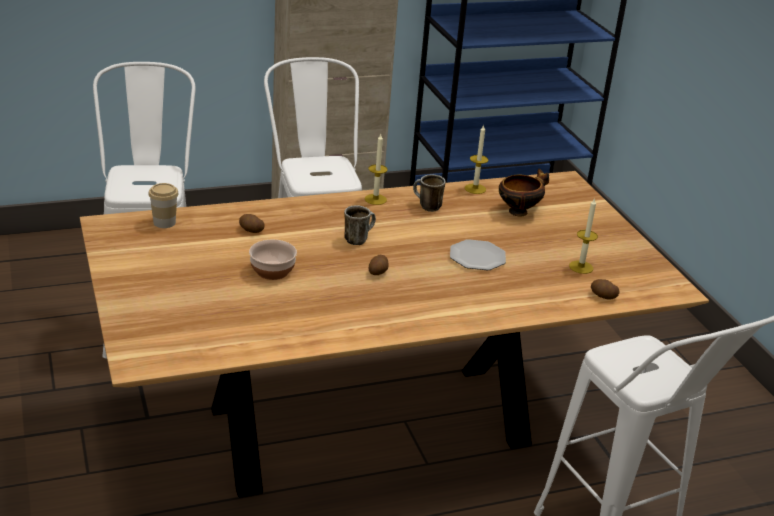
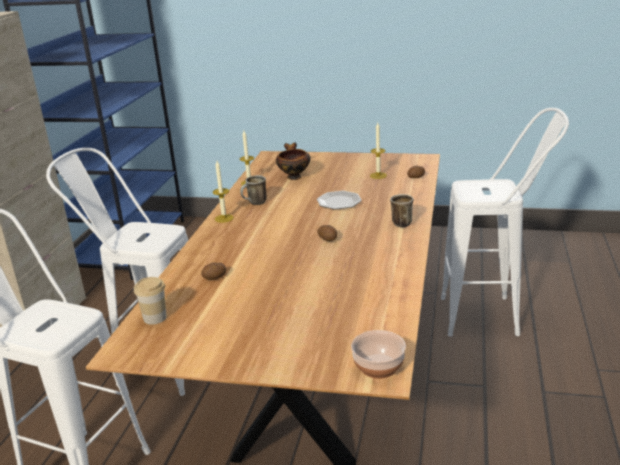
camera: 55 degrees left, 5 degrees down
bowl [249,240,297,280] -> bowl moved to [351,330,406,379]
mug [344,205,376,245] -> mug moved to [390,194,413,227]

